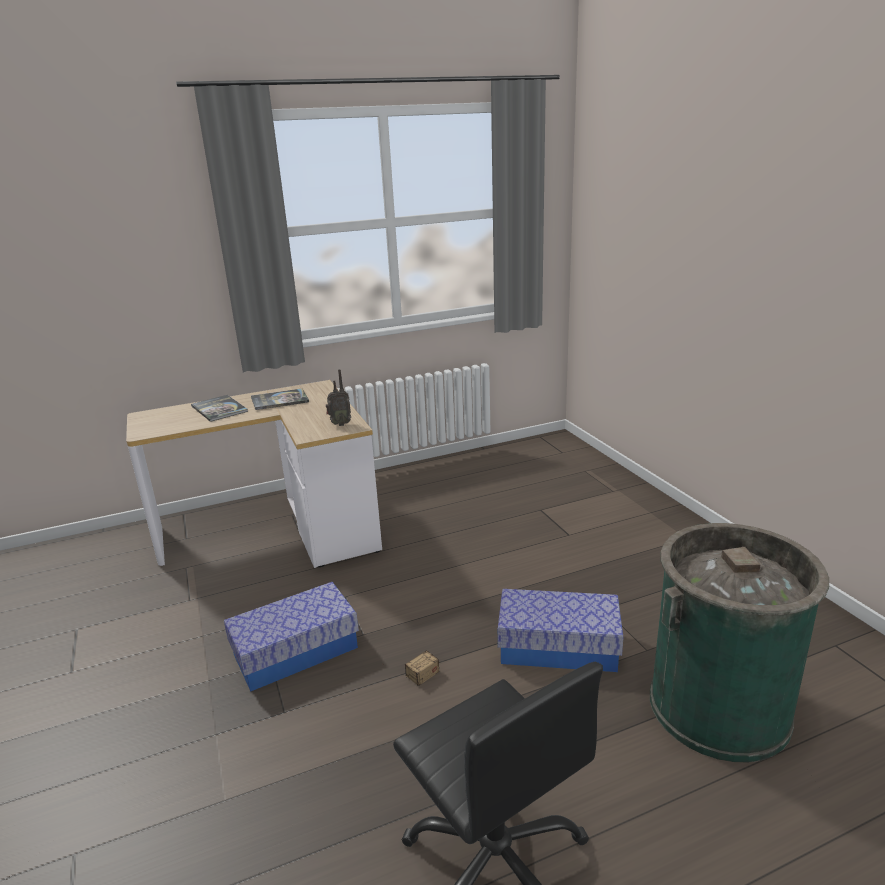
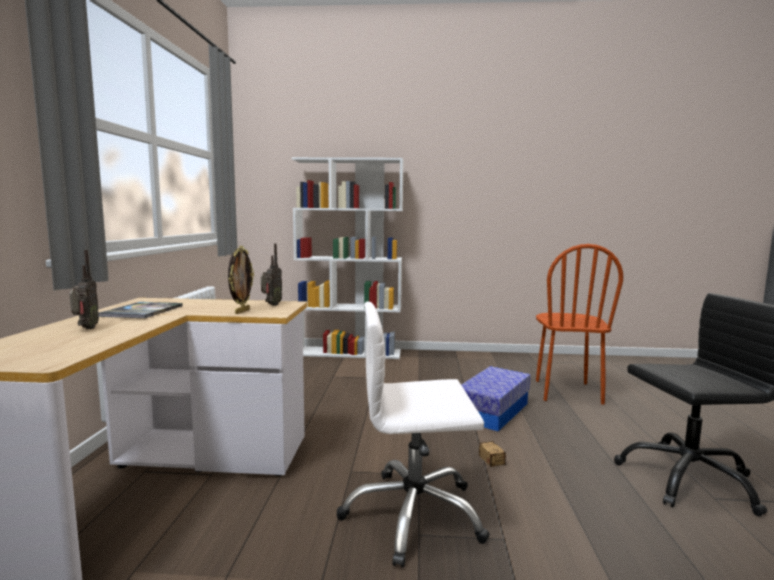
camera: 65 degrees left, 15 degrees down
book [191,395,248,422] -> radio [70,250,99,329]
storage box [224,582,359,692] -> white office chair [337,302,490,567]
green trash can [650,523,829,762] -> brown chair [536,244,623,404]
none -> picture frame [228,246,254,314]
none -> white bookcase [292,157,404,359]

